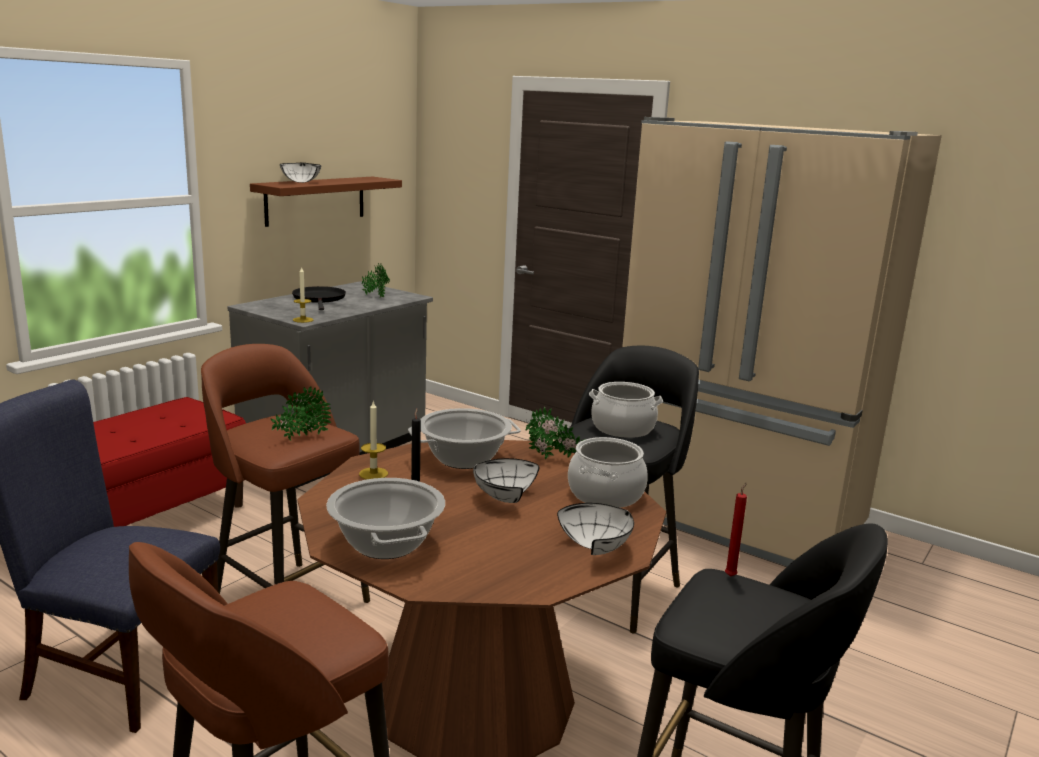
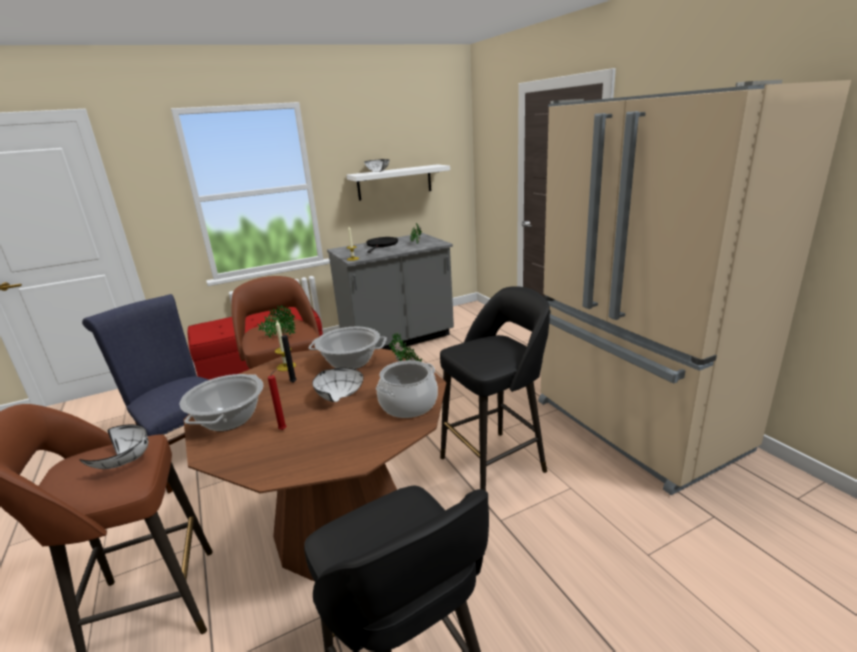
camera: 30 degrees right, 5 degrees up
brown shelf [250,177,402,227] -> white shelf [346,164,450,201]
white bowl [557,503,634,555] -> white bowl moved to [79,424,148,469]
cooking pot [589,382,663,438] -> none
red candle [725,482,747,577] -> red candle moved to [268,369,286,430]

